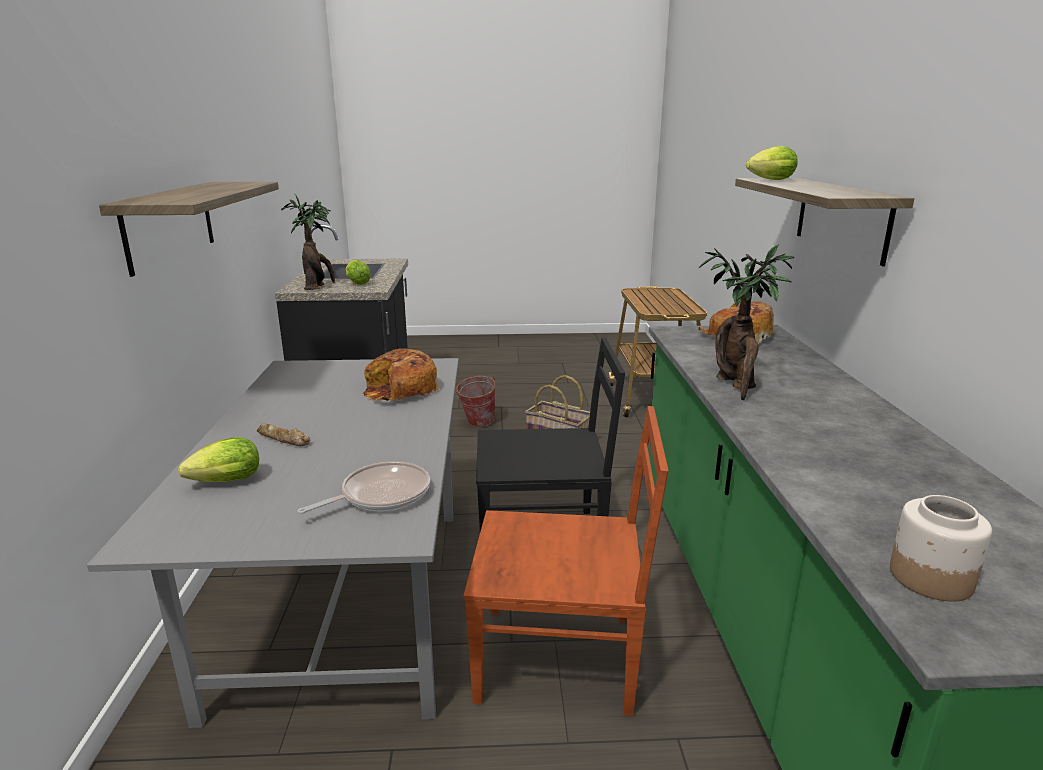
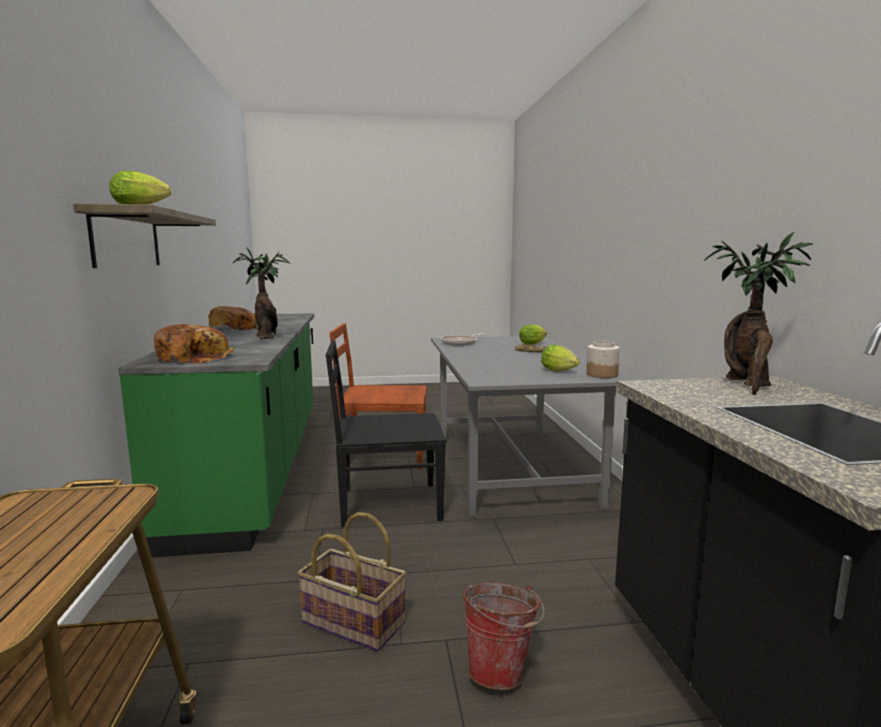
camera: 175 degrees right, 10 degrees down
shelf [99,182,279,277] -> none
lettuce [346,260,371,285] -> lettuce moved to [541,345,579,371]
bread [362,348,439,401] -> bread moved to [209,306,258,330]
jar [890,495,992,602] -> jar moved to [586,341,620,378]

